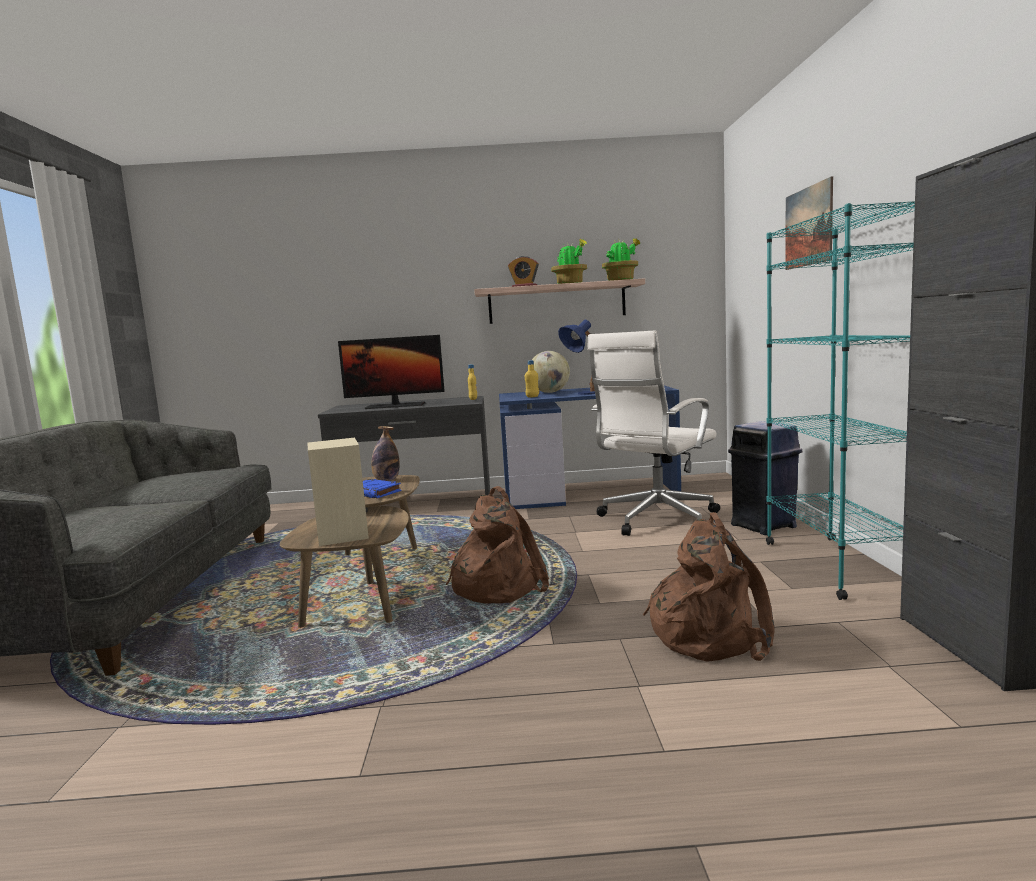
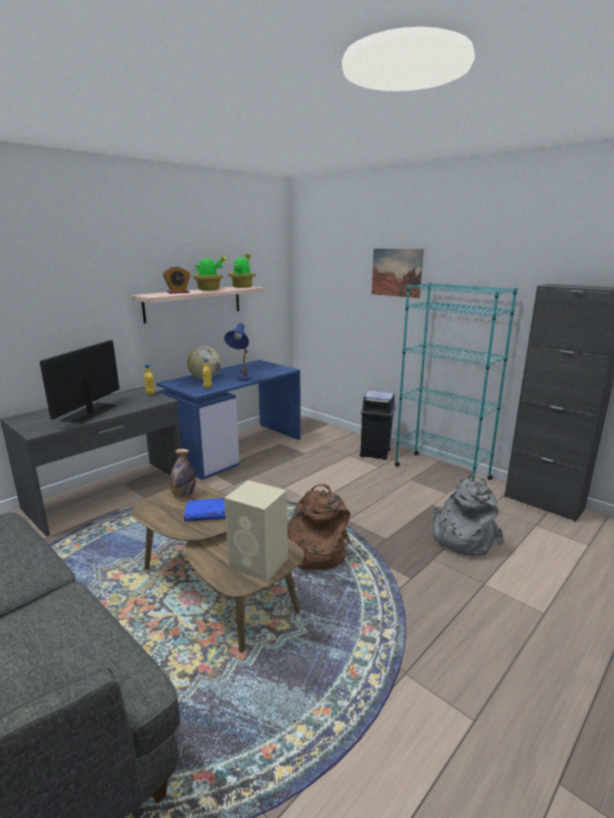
camera: 45 degrees left, 10 degrees up
monitor [338,335,445,409] -> monitor turned 150 degrees clockwise [39,340,120,424]
white office chair [587,331,720,536] -> none
brown backpack [643,512,774,662] -> grey backpack [432,474,504,556]

